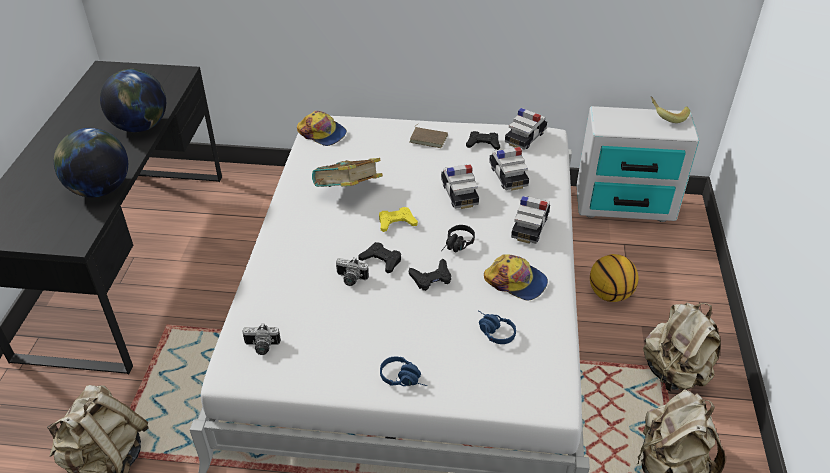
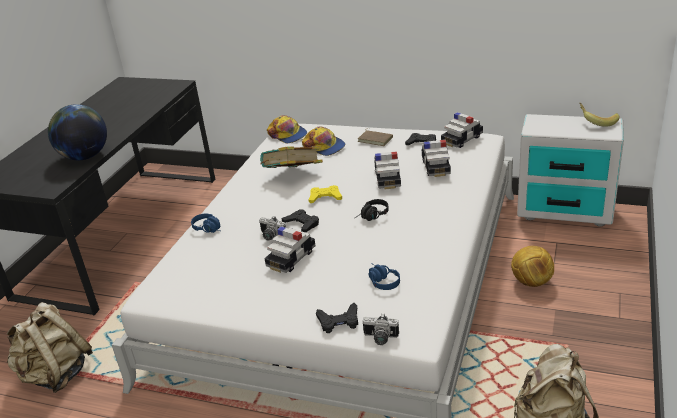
camera: 15 degrees right, 10 degrees down
globe [100,69,166,132] -> none
camera [242,323,281,355] -> camera moved to [363,314,399,345]
blue headphones [380,357,427,386] -> blue headphones moved to [191,214,220,233]
black game controller [409,259,451,291] -> black game controller moved to [316,303,358,333]
cap [484,254,548,300] -> cap moved to [302,127,345,156]
toy car [511,196,550,244] -> toy car moved to [264,226,315,273]
basketball [590,254,638,302] -> football [511,246,554,287]
beige backpack [643,303,721,392] -> none

